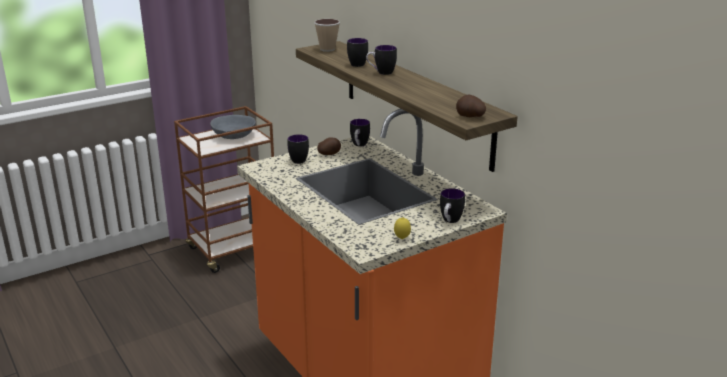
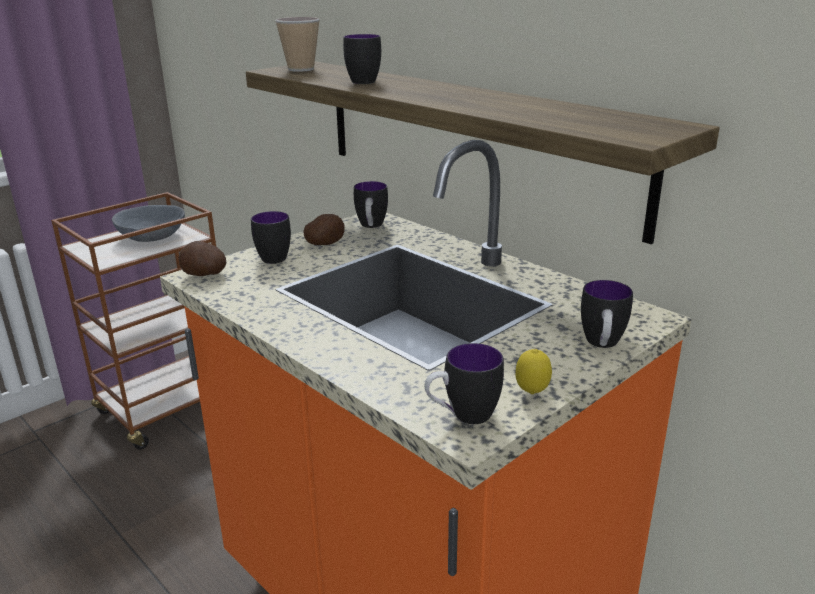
camera: 10 degrees left, 0 degrees up
mug [366,45,397,75] -> mug moved to [425,343,504,424]
potato [456,95,486,117] -> potato moved to [178,241,226,276]

